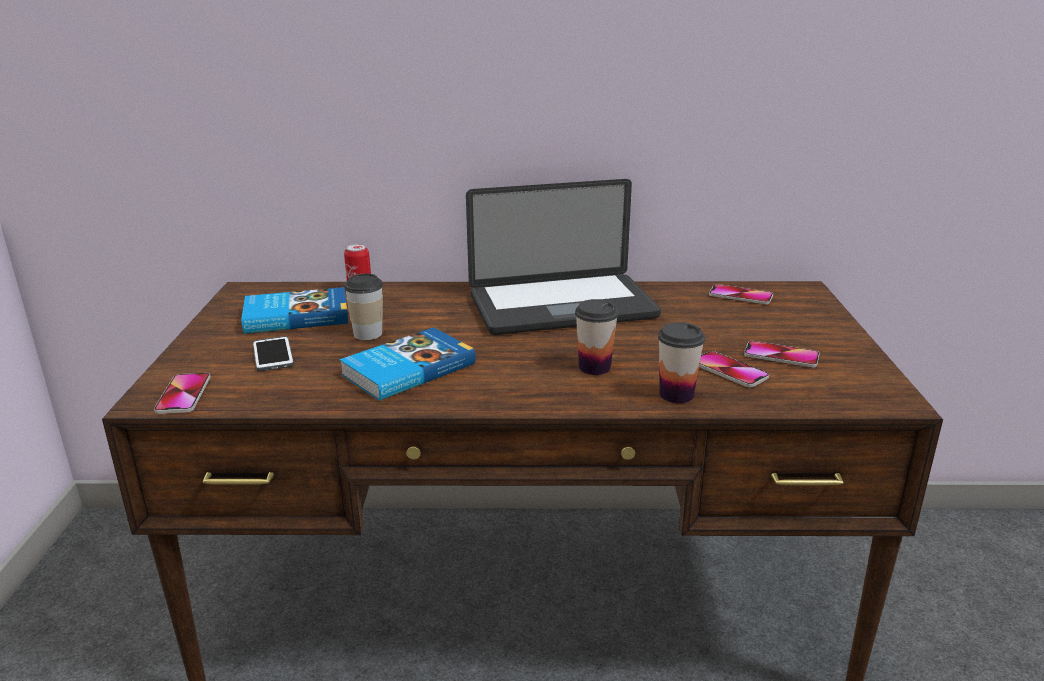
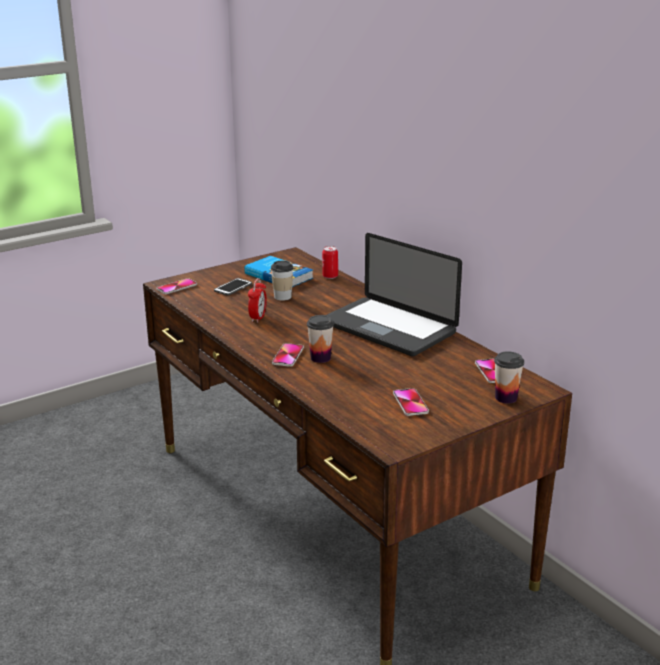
camera: 55 degrees right, 0 degrees up
book [340,327,476,401] -> alarm clock [248,278,267,323]
cup [658,322,705,403] -> cup moved to [494,351,524,404]
phone [699,351,769,387] -> phone moved to [272,343,304,367]

